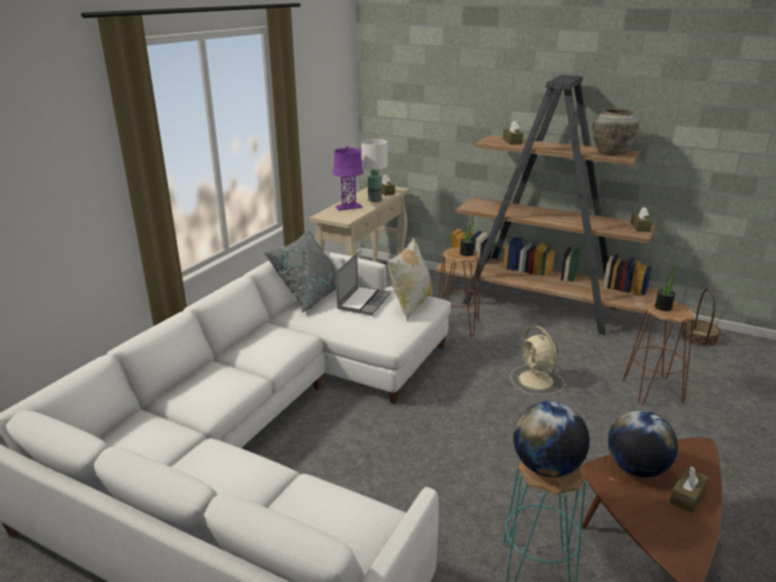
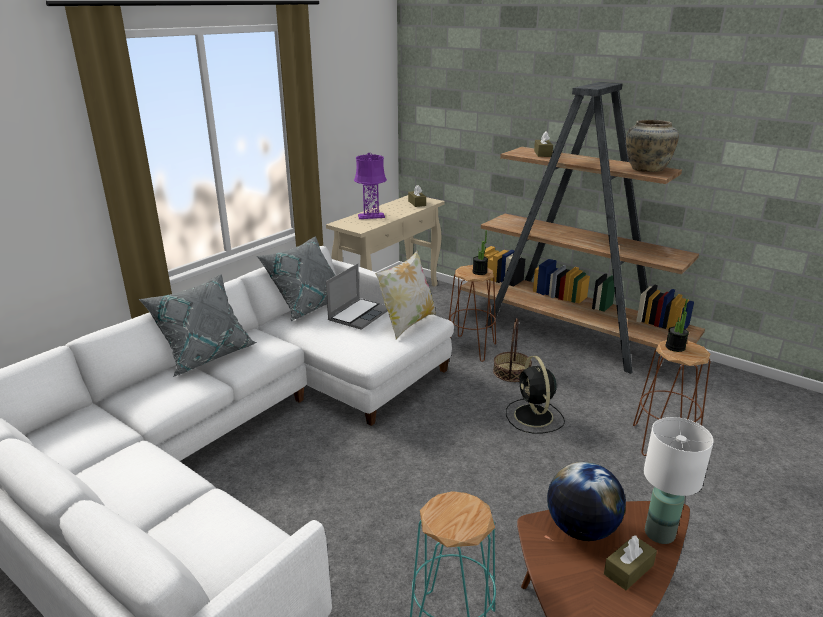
camera: 10 degrees right, 0 degrees up
white table lamp [361,139,387,202] -> white table lamp moved to [644,417,714,544]
beige fan [510,325,565,396] -> black fan [506,356,565,434]
globe [513,401,590,477] -> none
brown tissue box [631,207,652,232] -> none
basket [681,289,721,347] -> basket moved to [493,318,532,382]
none -> grey pillow [139,274,257,377]

